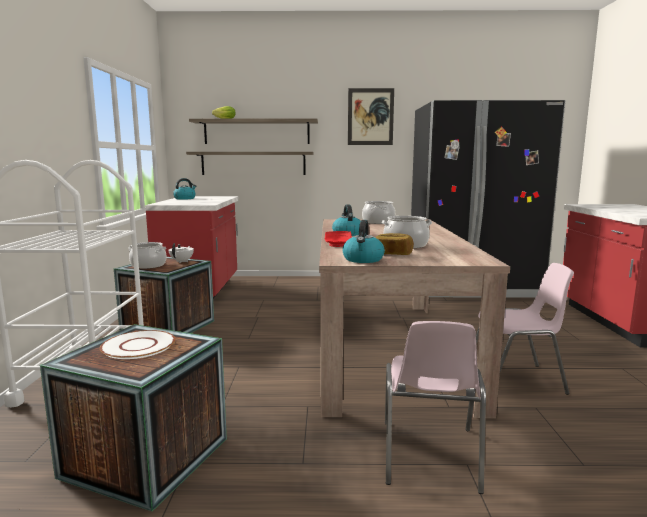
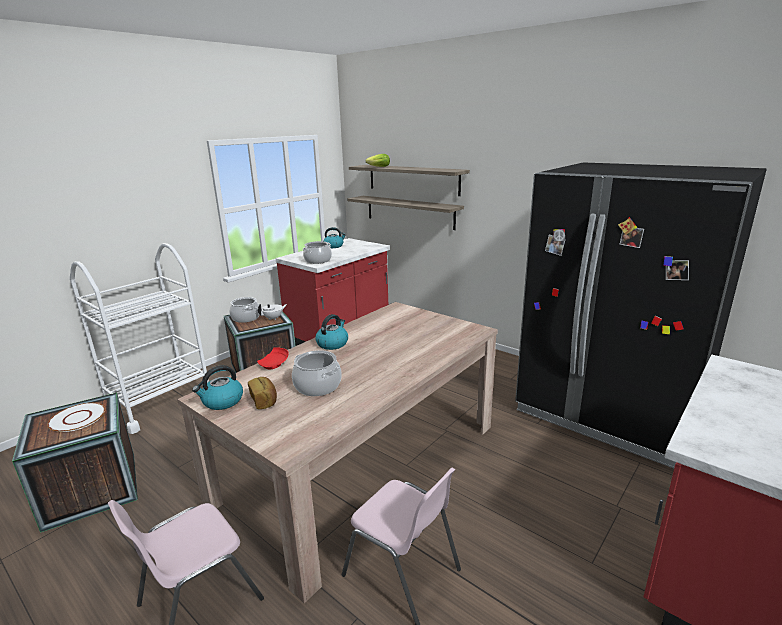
camera: 40 degrees right, 10 degrees up
picture [348,88,394,145] -> none
cooking pot [362,201,395,224] -> cooking pot moved to [303,241,332,264]

